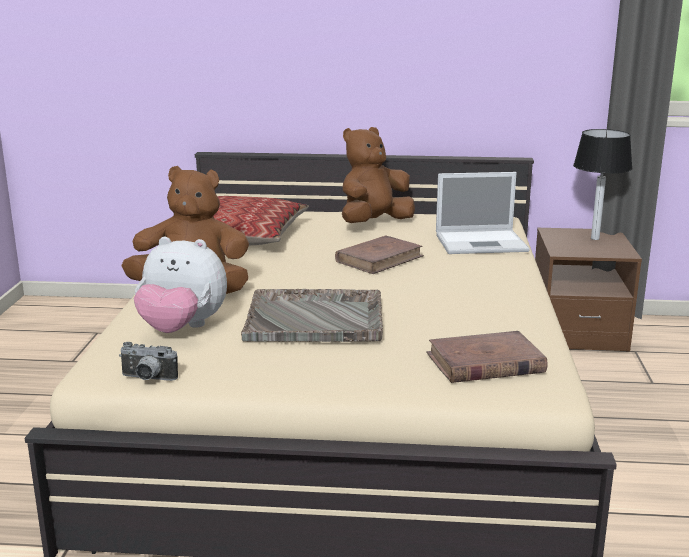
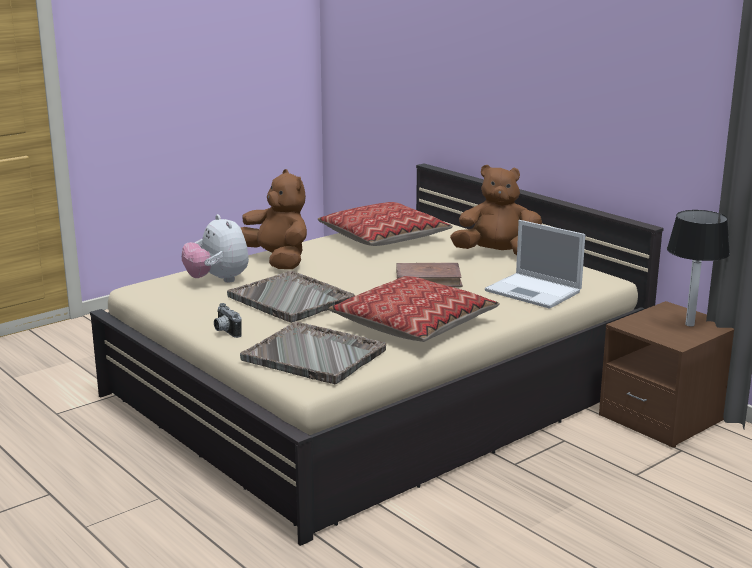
camera: 45 degrees right, 0 degrees up
camera [119,342,178,381] -> camera moved to [214,303,242,338]
brown book [426,331,548,383] -> grey tray [240,322,386,384]
none -> pillow [328,276,500,342]

